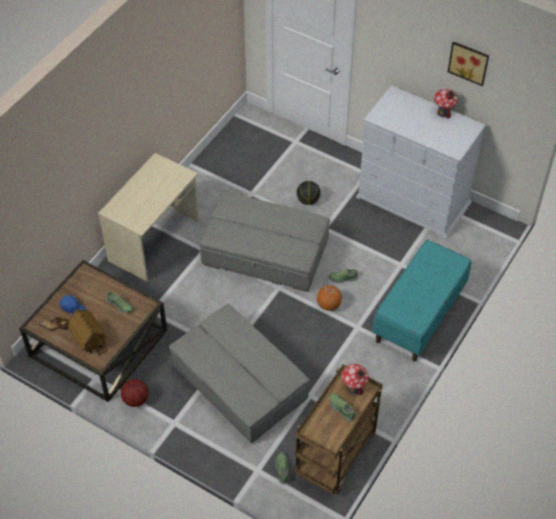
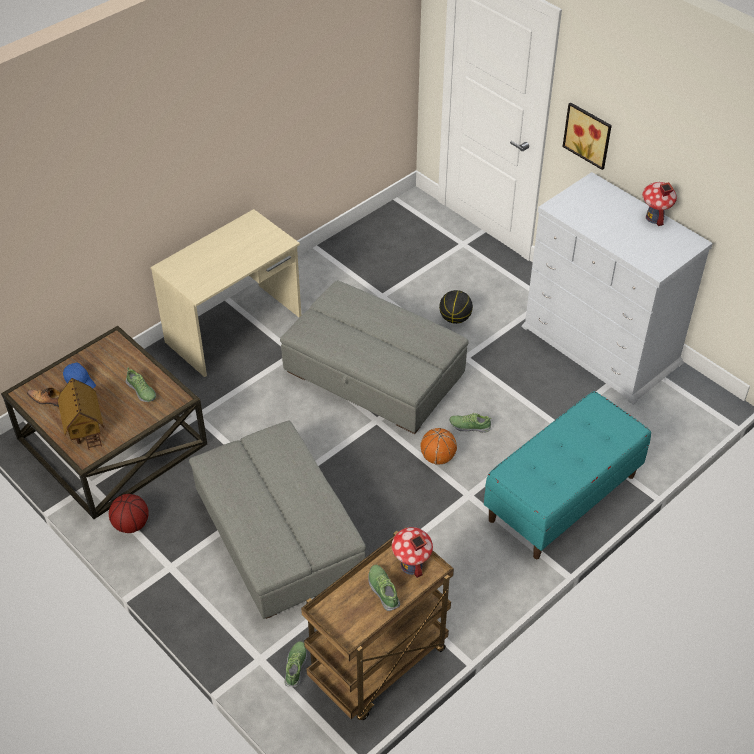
camera: 15 degrees right, 5 degrees down
picture [448,41,489,86] -> picture moved to [563,102,612,170]

